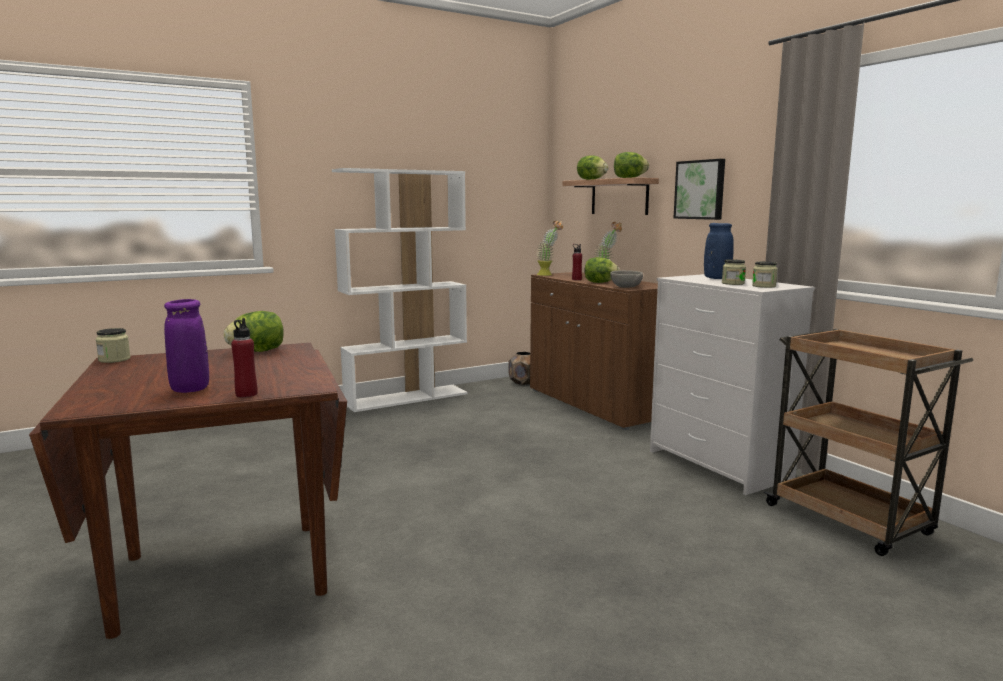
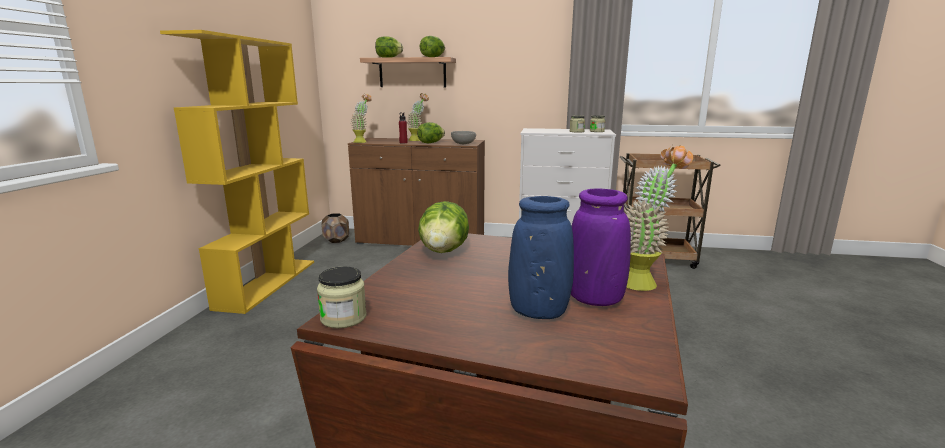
camera: 50 degrees left, 5 degrees up
red bottle [231,318,258,398] -> potted plant [624,145,693,291]
white bookcase [332,168,468,412] -> yellow bookcase [160,30,314,314]
picture [674,159,725,220] -> none
blue vase [704,223,734,279] -> blue vase moved to [508,196,574,319]

